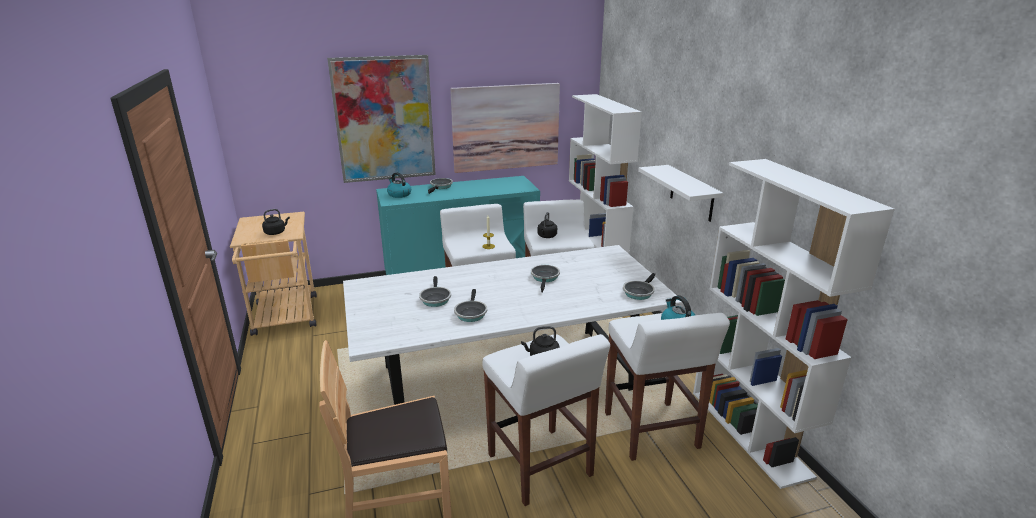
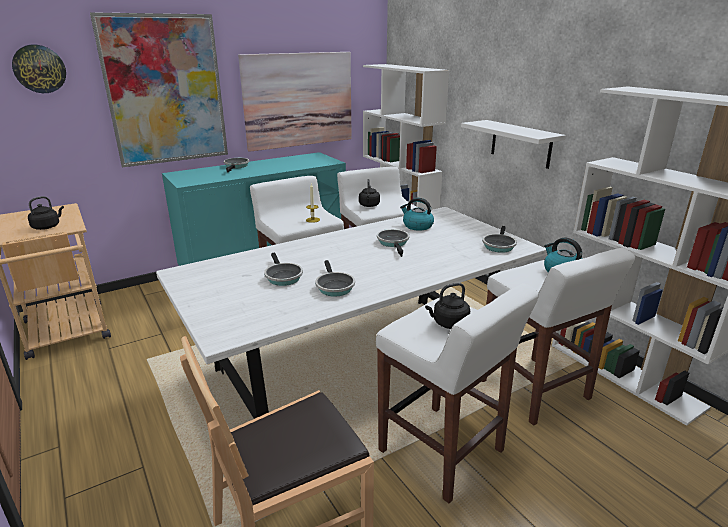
camera: 15 degrees left, 0 degrees up
kettle [387,172,411,198] -> kettle moved to [400,198,434,231]
none -> wall clock [12,45,66,93]

